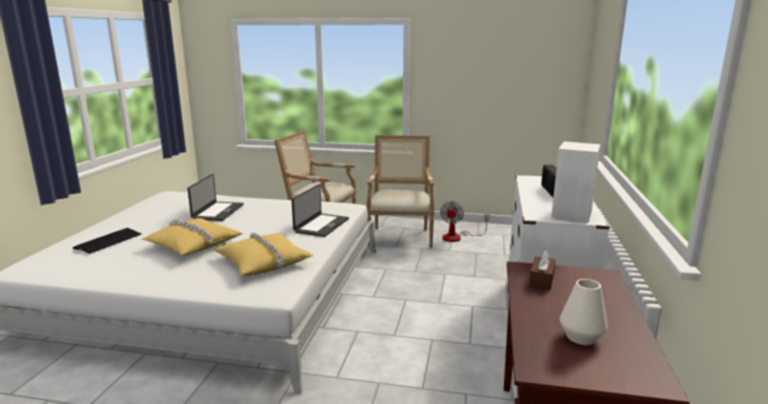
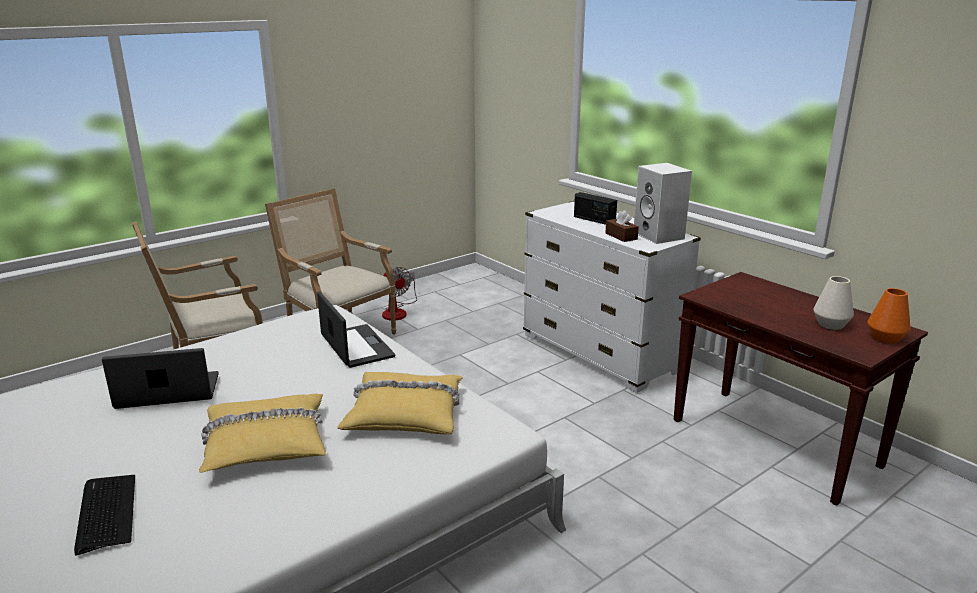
camera: 50 degrees left, 5 degrees up
laptop [187,174,244,221] -> laptop turned 60 degrees counterclockwise [102,348,219,409]
brown tissue box [529,250,556,290] -> brown tissue box moved to [605,210,639,242]
none -> orange vase [867,288,911,344]

